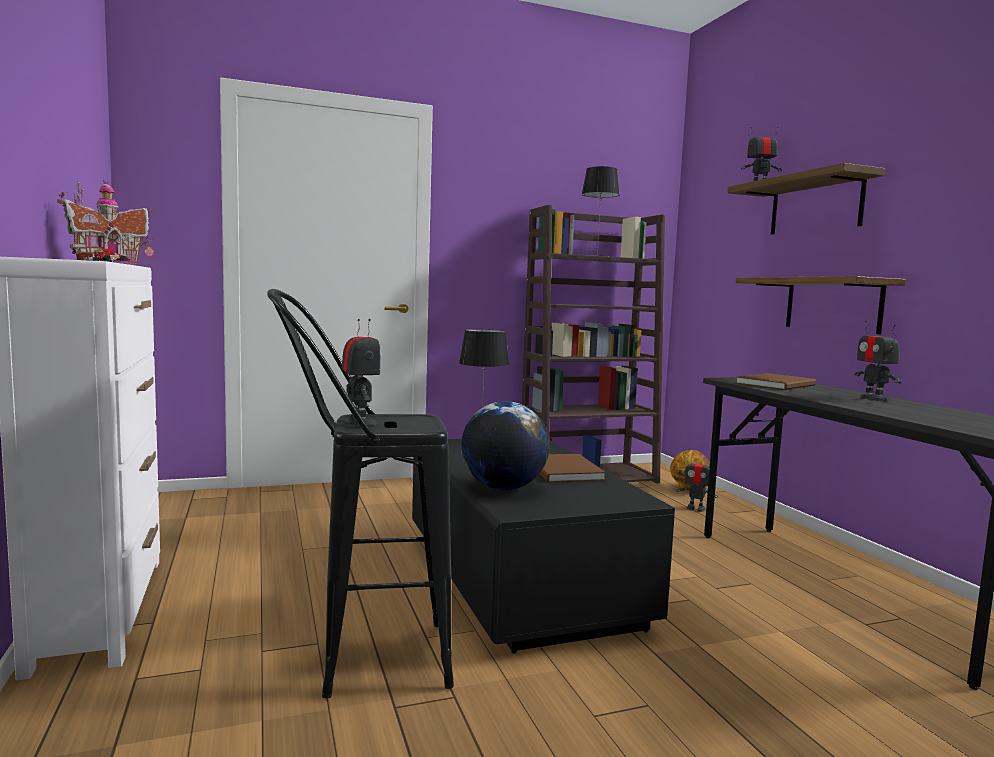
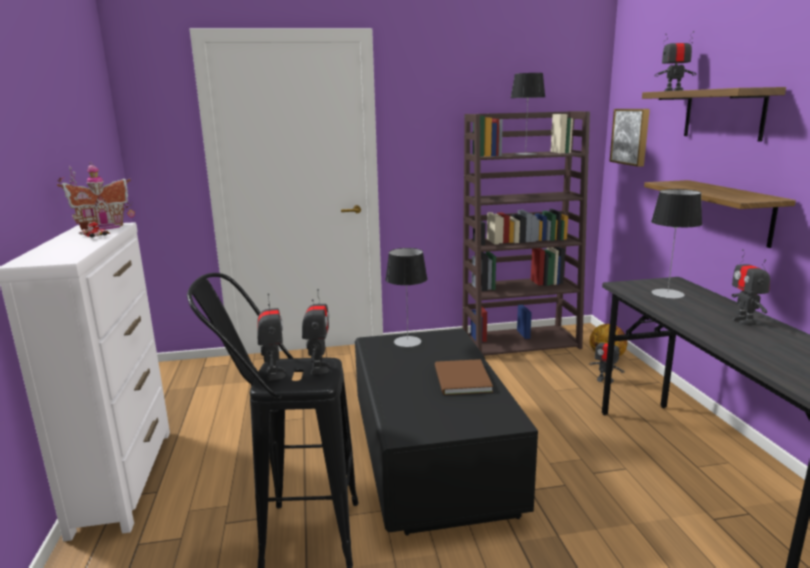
camera: 10 degrees right, 10 degrees up
globe [461,401,550,490] -> none
brown book [737,373,816,390] -> table lamp [651,189,702,299]
none -> toy robot [302,289,331,374]
none -> picture [609,109,650,167]

